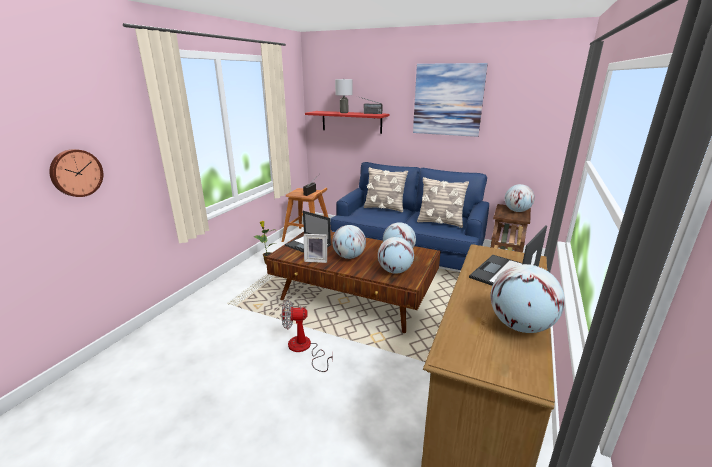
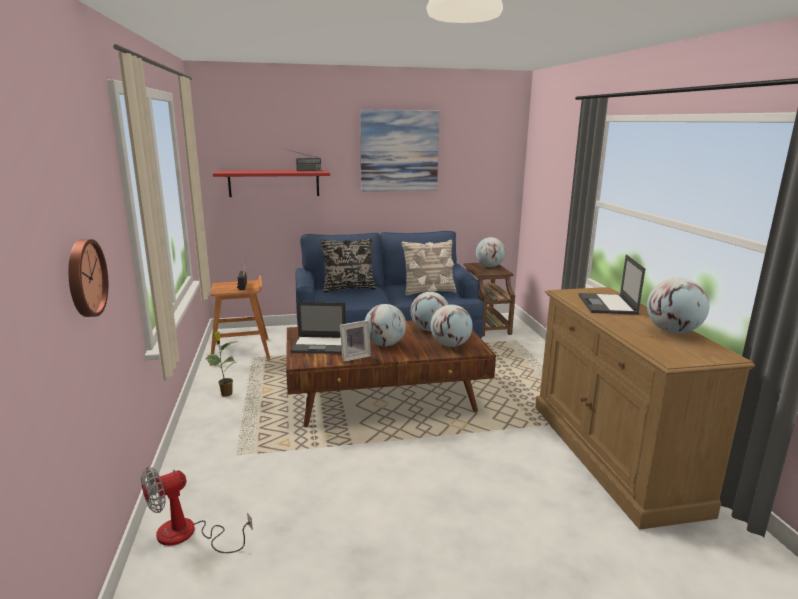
camera: 35 degrees left, 5 degrees down
fan [282,300,333,372] -> fan moved to [141,467,253,553]
white table lamp [335,79,352,113] -> none
beige pillow [364,167,408,213] -> black pillow [320,238,376,293]

